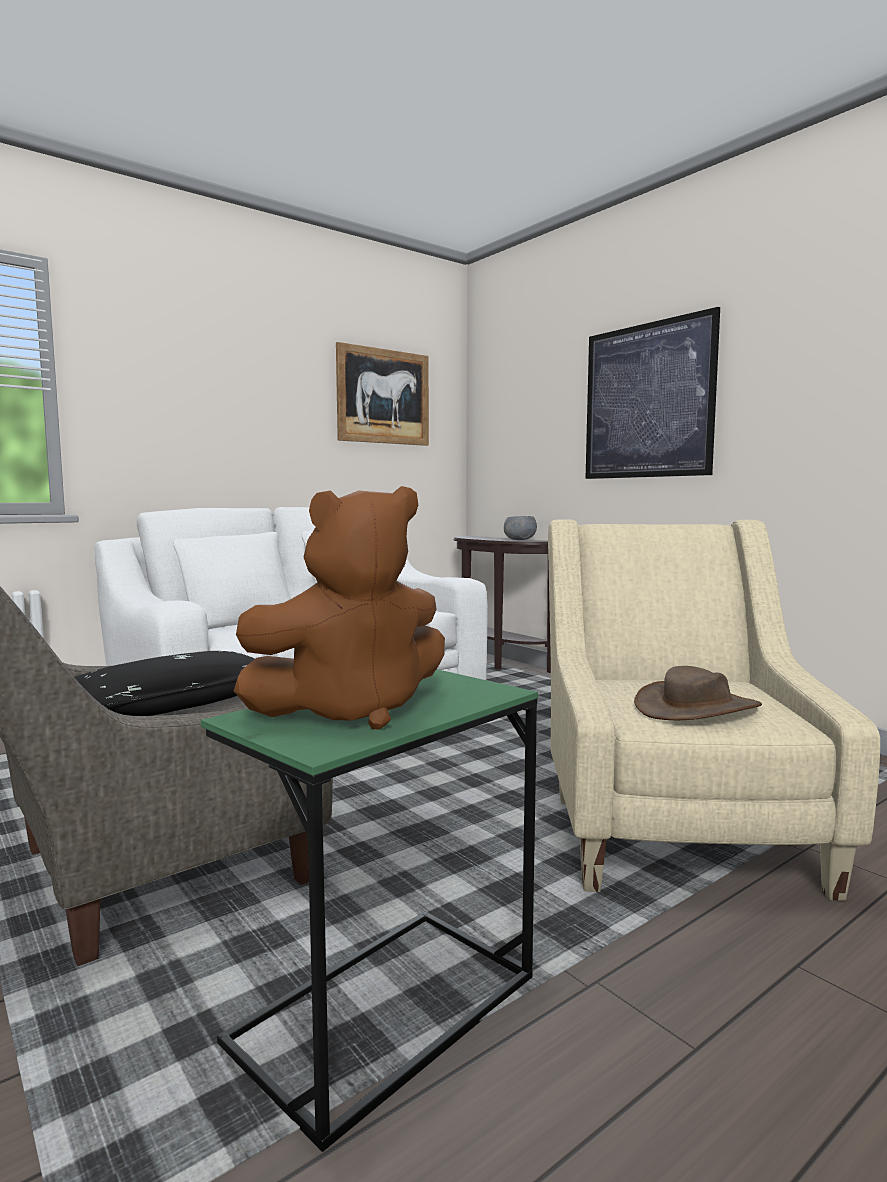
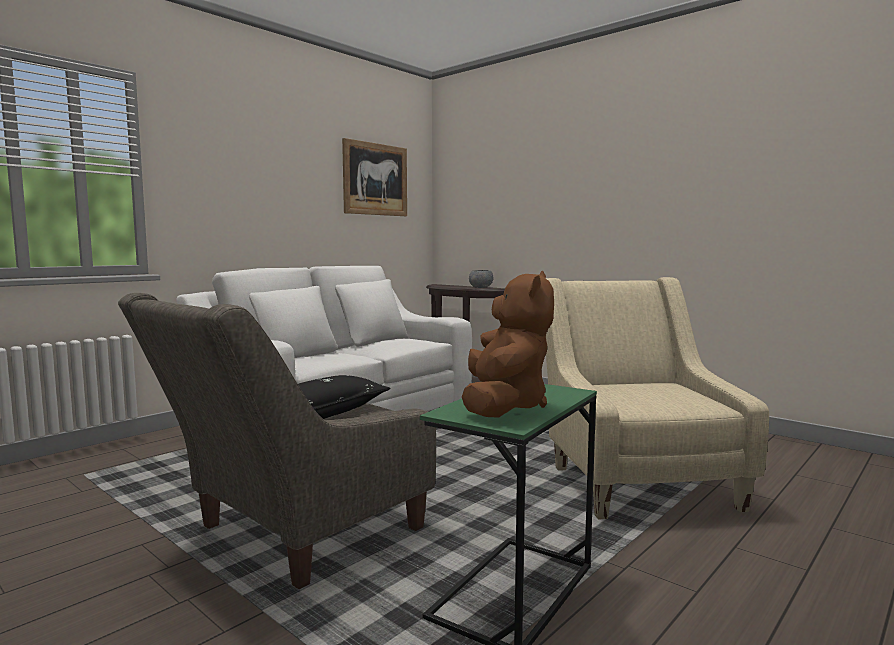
camera: 10 degrees left, 0 degrees up
brown plush toy [234,486,445,730] -> brown plush toy turned 45 degrees counterclockwise [462,271,554,418]
picture [585,307,720,479] -> none
brown hat [634,666,762,720] -> none

